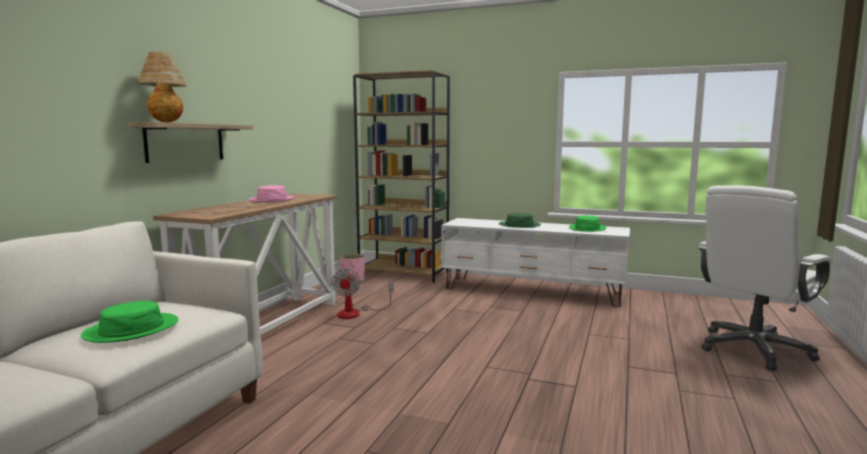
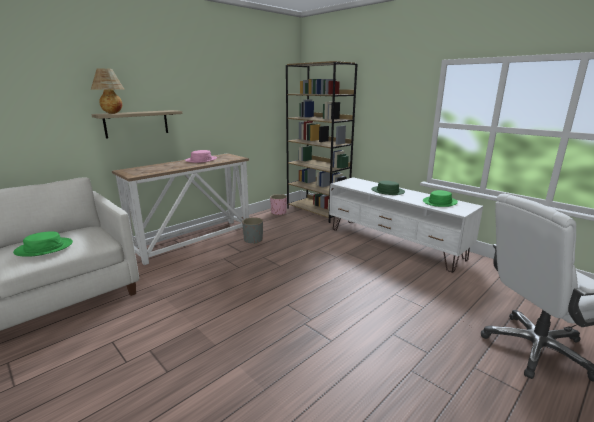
camera: 25 degrees right, 10 degrees up
fan [332,269,394,319] -> grey planter [242,217,263,244]

